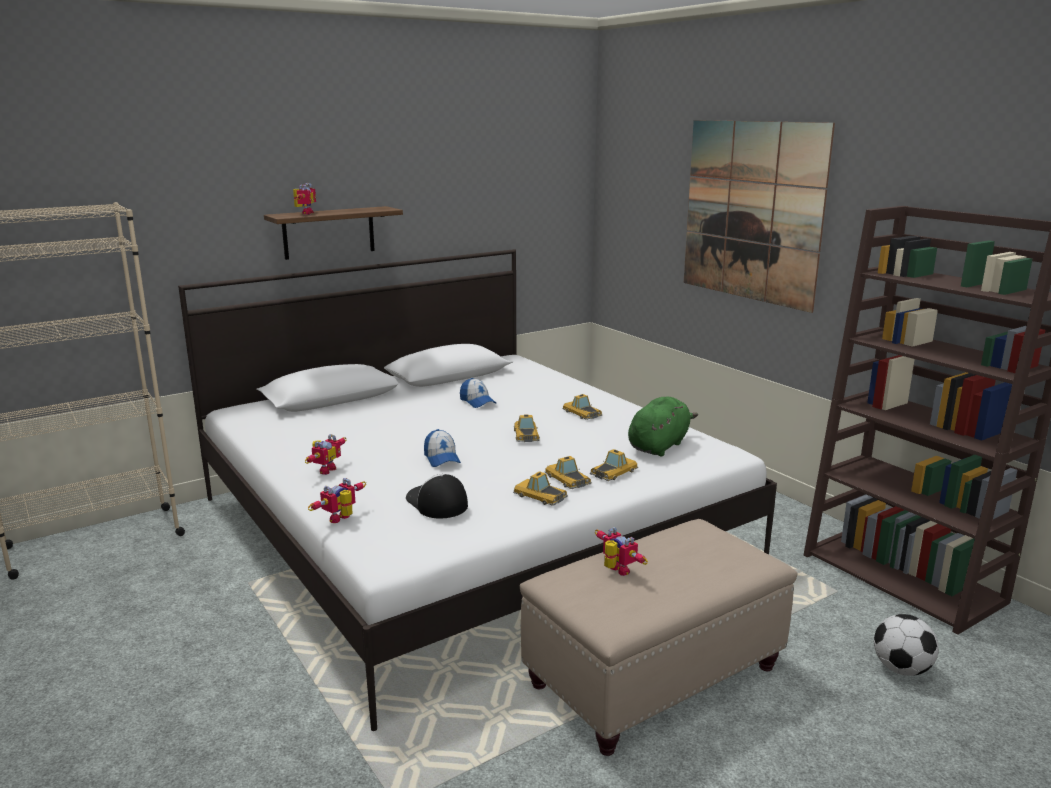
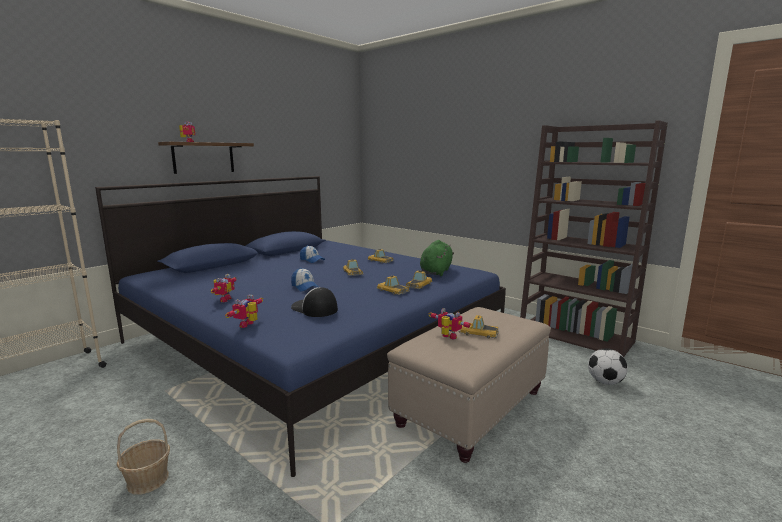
camera: 15 degrees left, 5 degrees down
white bed [178,249,777,731] -> blue bed [95,176,506,477]
toy car [513,471,568,506] -> toy car moved to [459,315,499,339]
picture [684,120,835,313] -> none
none -> basket [117,419,170,494]

